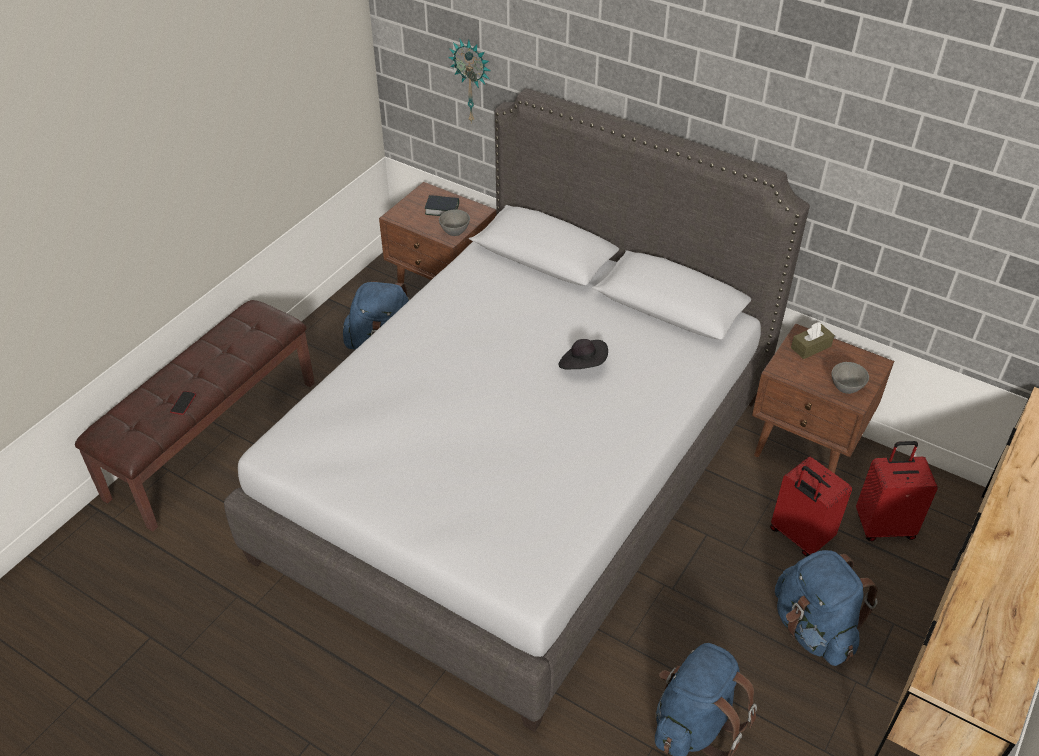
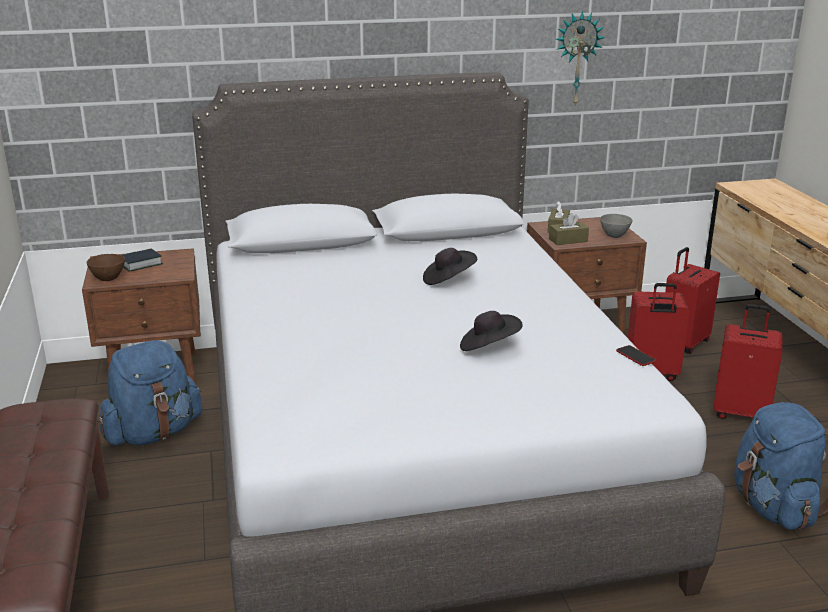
camera: 45 degrees left, 20 degrees down
phone [170,391,196,415] -> phone moved to [616,345,656,366]
grey bowl [439,209,470,236] -> none
wall clock [448,39,491,124] -> wall clock moved to [555,11,605,107]
blue backpack [775,550,878,666] -> red suitcase [713,304,783,419]
none -> brown bowl [87,254,125,281]
none -> black hat [460,311,523,351]
none -> brown tissue box [549,213,589,245]

